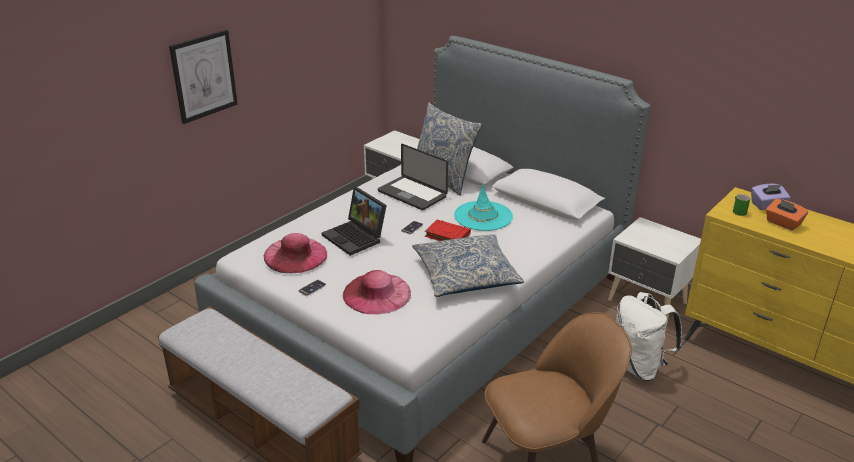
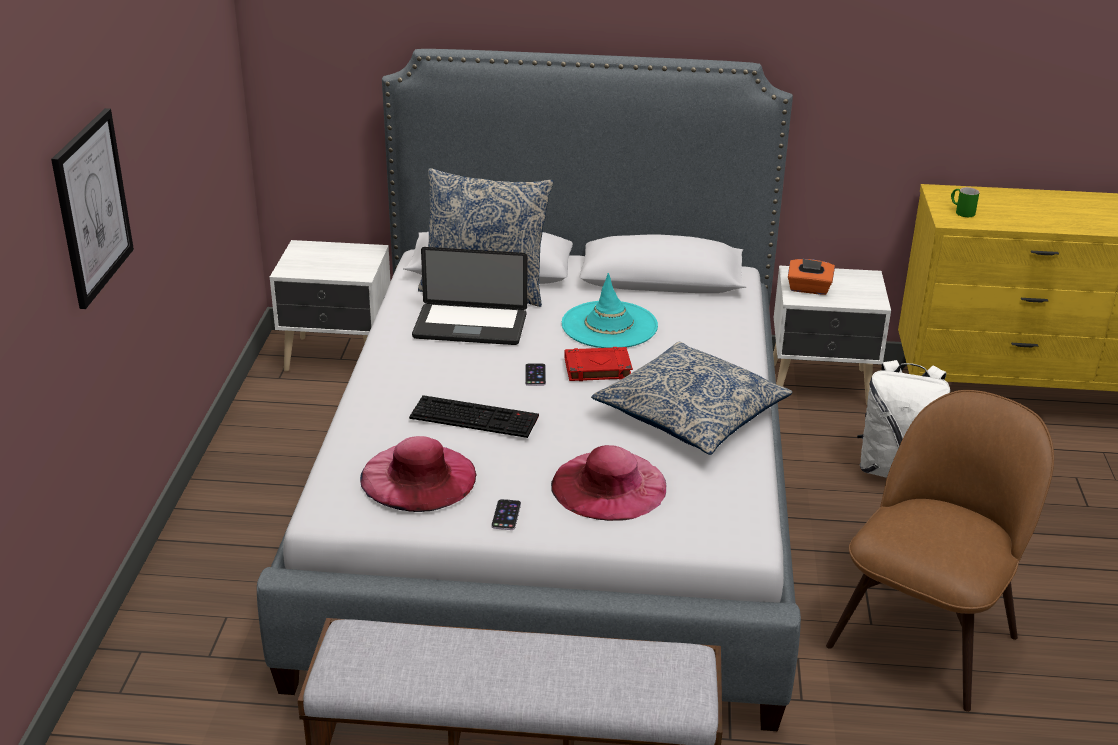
camera: 35 degrees left, 0 degrees up
laptop [322,187,387,256] -> keyboard [409,395,539,438]
purple tissue box [751,184,790,210] -> none
orange tissue box [766,199,808,231] -> orange tissue box moved to [788,259,835,295]

